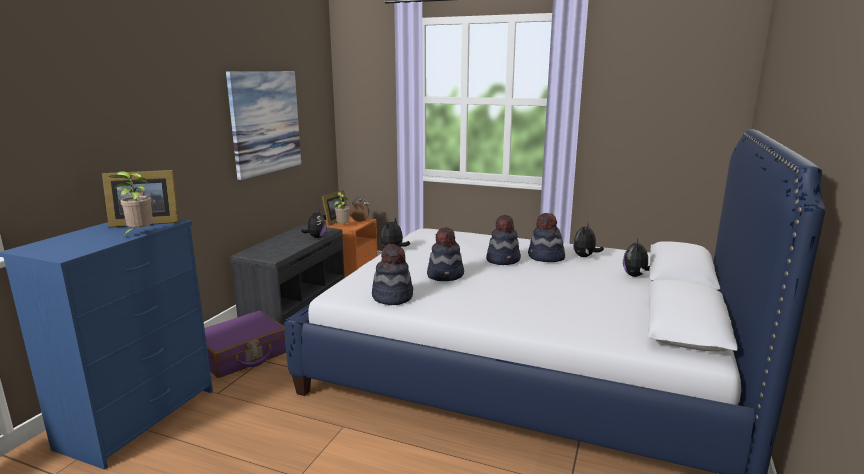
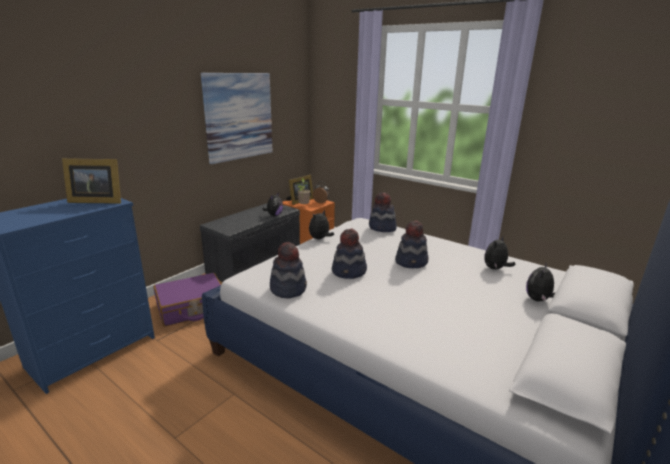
camera: 15 degrees right, 5 degrees up
potted plant [109,171,153,237] -> none
hat [528,213,565,262] -> hat moved to [369,192,397,232]

